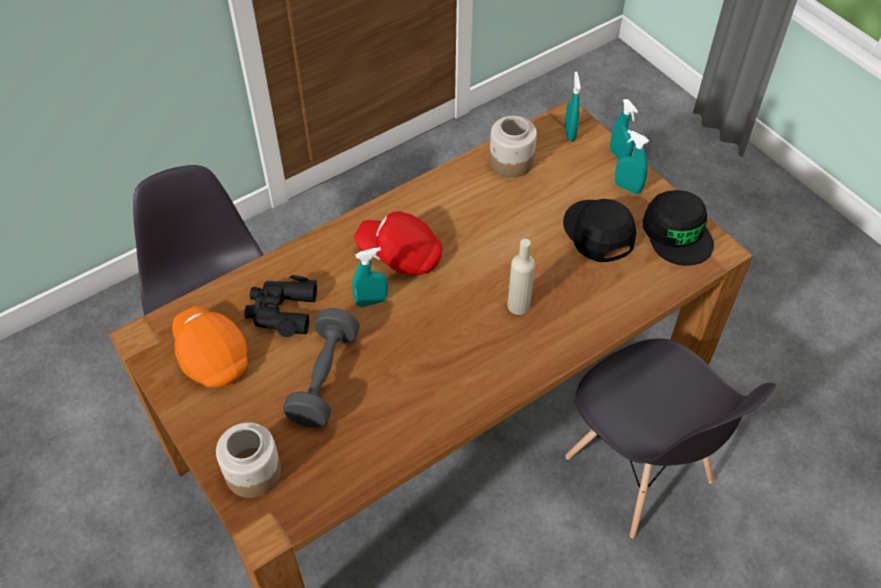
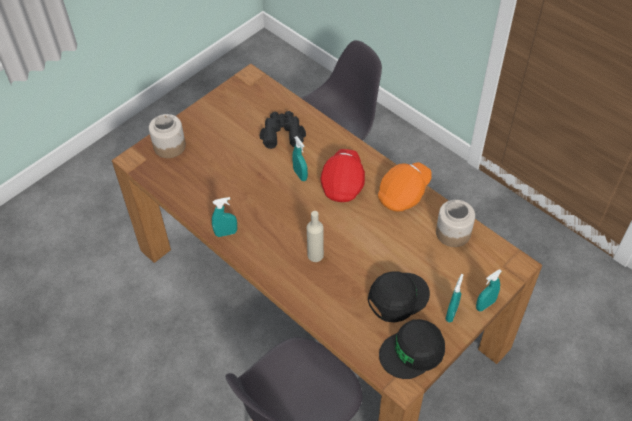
camera: 80 degrees right, 0 degrees up
orange cap [172,306,248,388] -> orange cap moved to [378,162,432,211]
grey dumbbell [283,308,360,428] -> none
turquoise spray bottle [565,71,581,141] -> turquoise spray bottle moved to [212,197,237,237]

